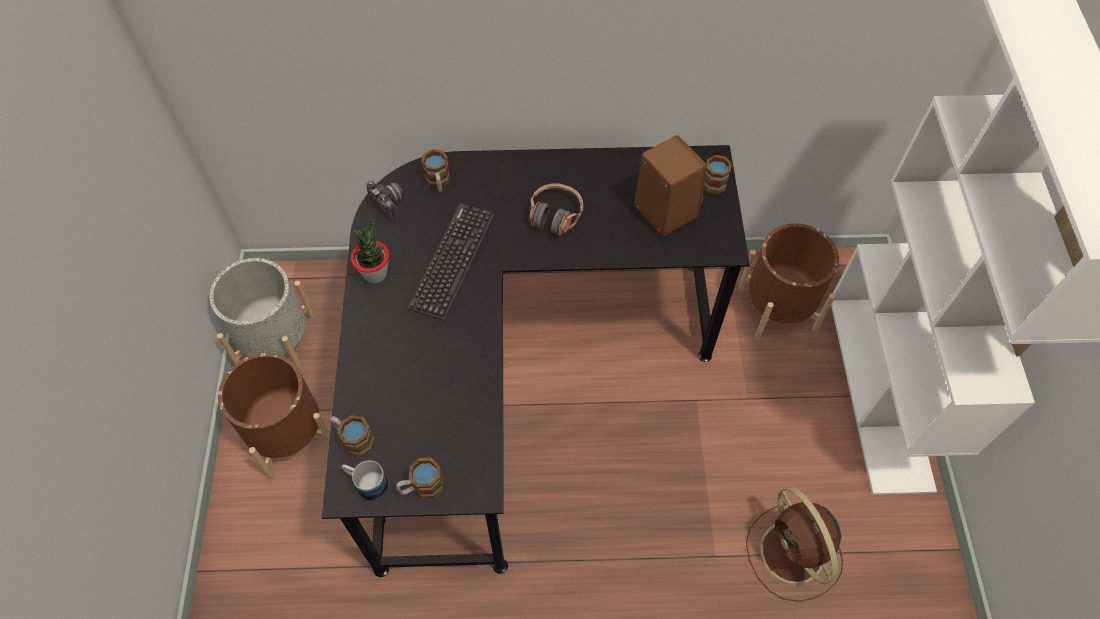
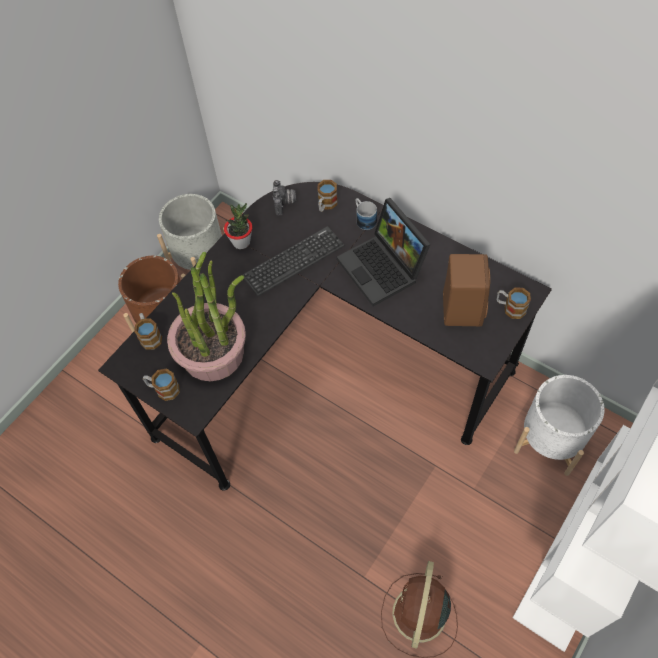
camera: 40 degrees right, 0 degrees up
mug [342,460,389,501] -> mug moved to [356,198,377,230]
headphones [529,183,584,236] -> laptop [337,198,431,306]
brown planter [738,223,839,340] -> white planter [514,375,604,476]
none -> potted plant [167,252,246,381]

